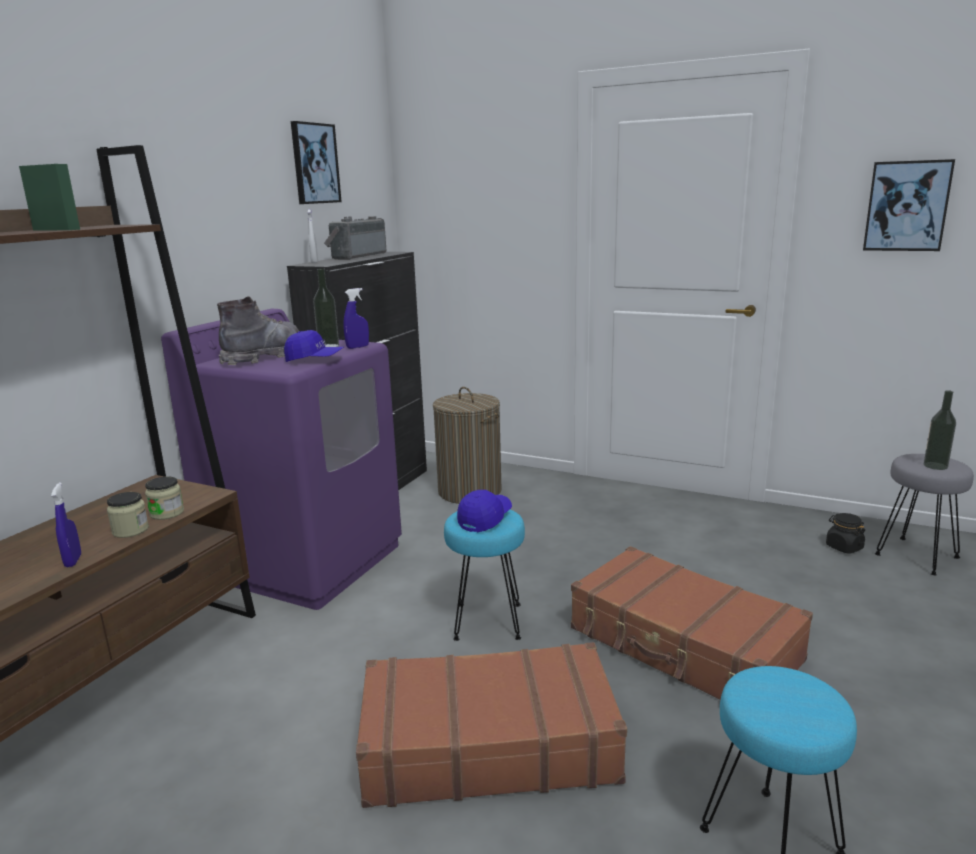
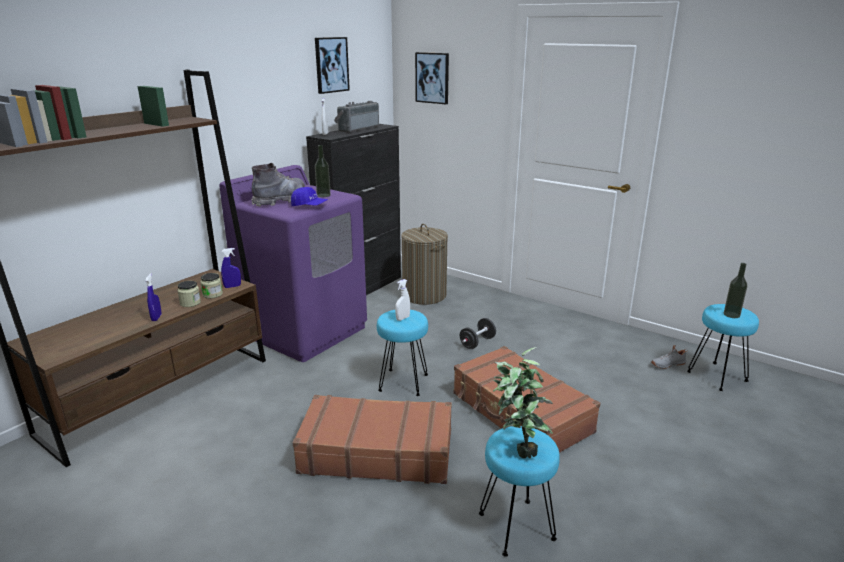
camera: 10 degrees right, 5 degrees up
blue spray bottle [343,288,369,349] -> blue spray bottle moved to [221,248,241,288]
blue cap [457,490,512,532] -> white spray bottle [395,279,410,321]
black jar [826,513,865,554] -> grey shoe [651,345,687,369]
picture [863,159,955,251] -> picture moved to [415,52,449,104]
grey stool [875,454,974,575] -> turquoise stool [687,304,759,391]
none -> black dumbbell [460,318,496,349]
none -> potted plant [493,347,553,458]

